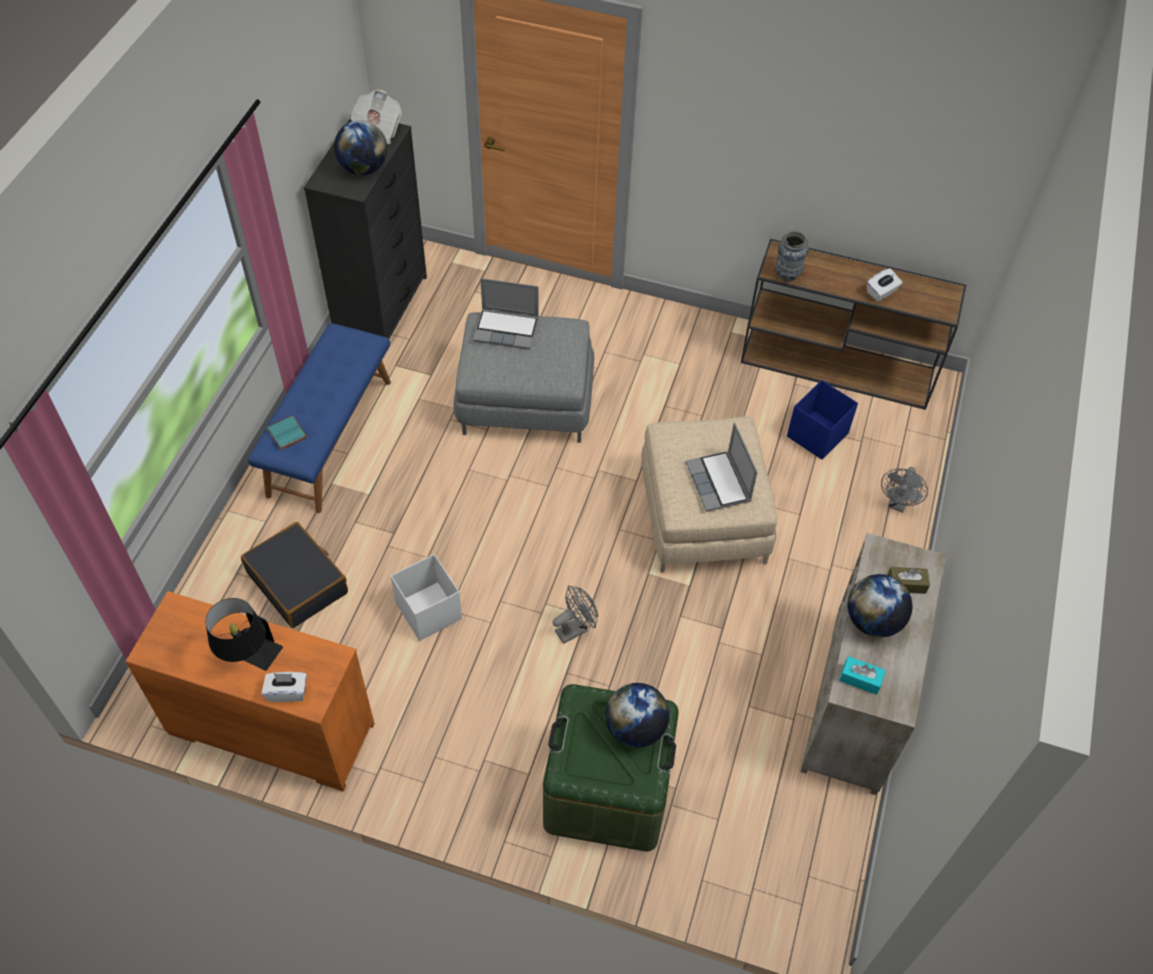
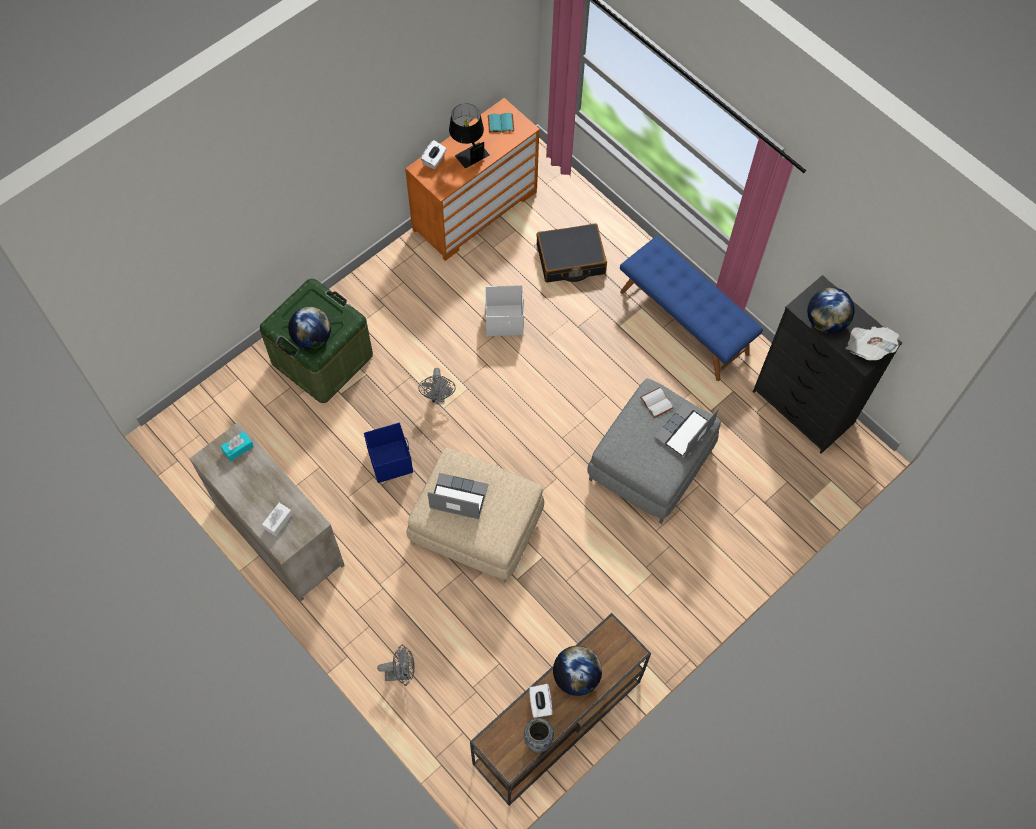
camera: 120 degrees right, 10 degrees up
turquoise book [266,415,307,450] -> turquoise book moved to [488,113,514,133]
vase [775,231,809,281] -> vase moved to [524,718,554,753]
blue storage box [787,380,858,459] -> blue storage box moved to [364,422,413,483]
globe [848,574,913,637] -> globe moved to [553,646,602,696]
grey fan [881,467,928,513] -> grey fan turned 120 degrees clockwise [377,645,415,686]
brown tissue box [887,567,930,594] -> white tissue box [262,503,293,536]
none -> white book [640,387,674,418]

